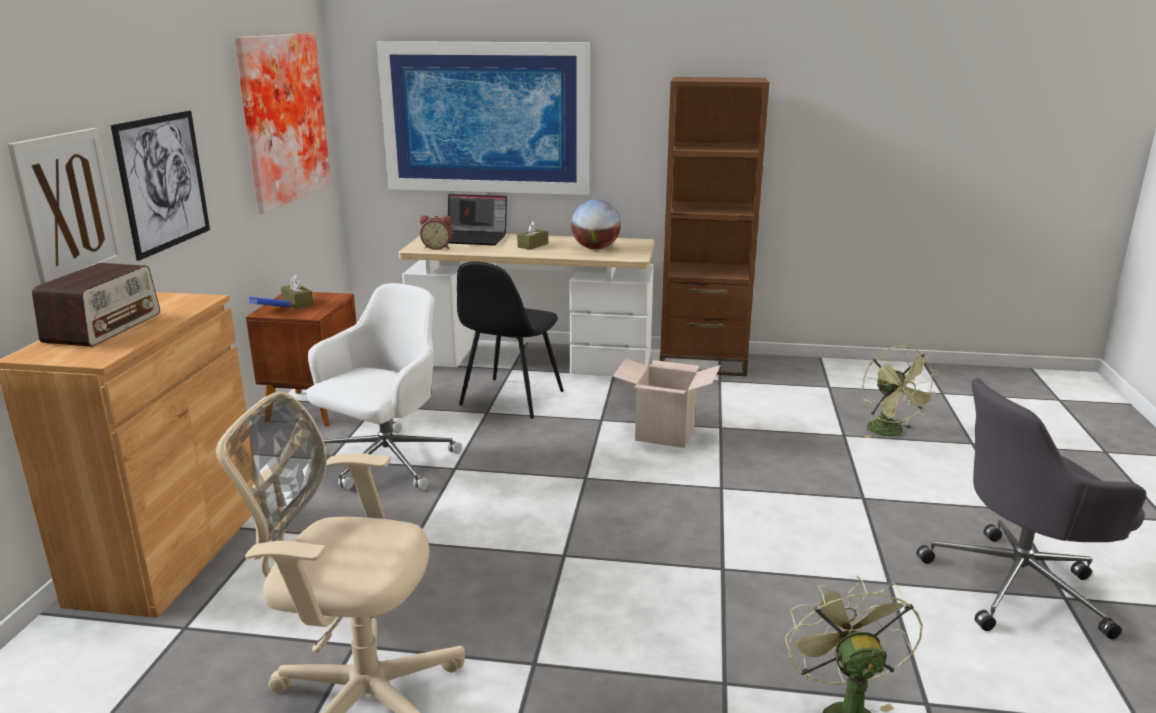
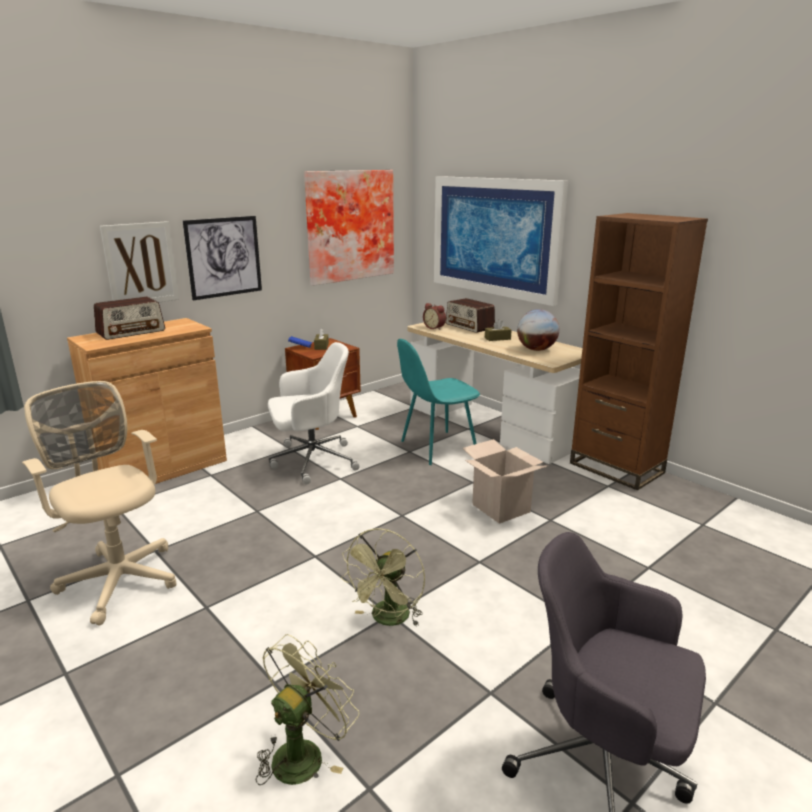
camera: 40 degrees right, 0 degrees up
laptop [448,194,507,245] -> radio [446,298,495,333]
black chair [457,261,564,419] -> turquoise chair [397,339,480,465]
green fan [862,345,940,438] -> green fan moved to [340,528,425,626]

